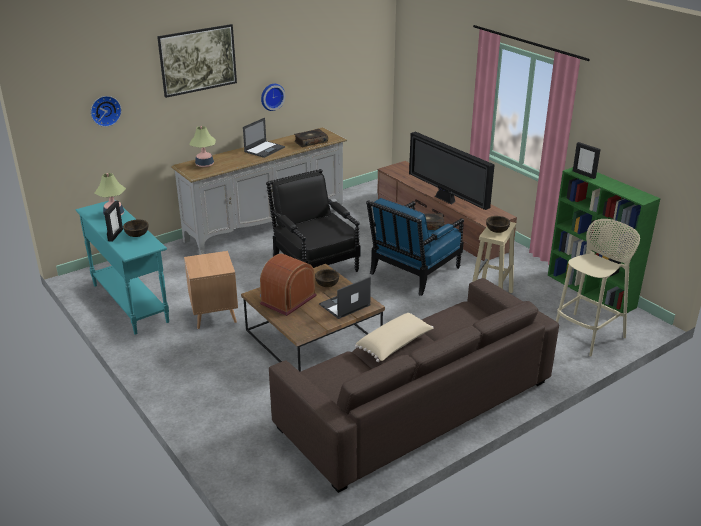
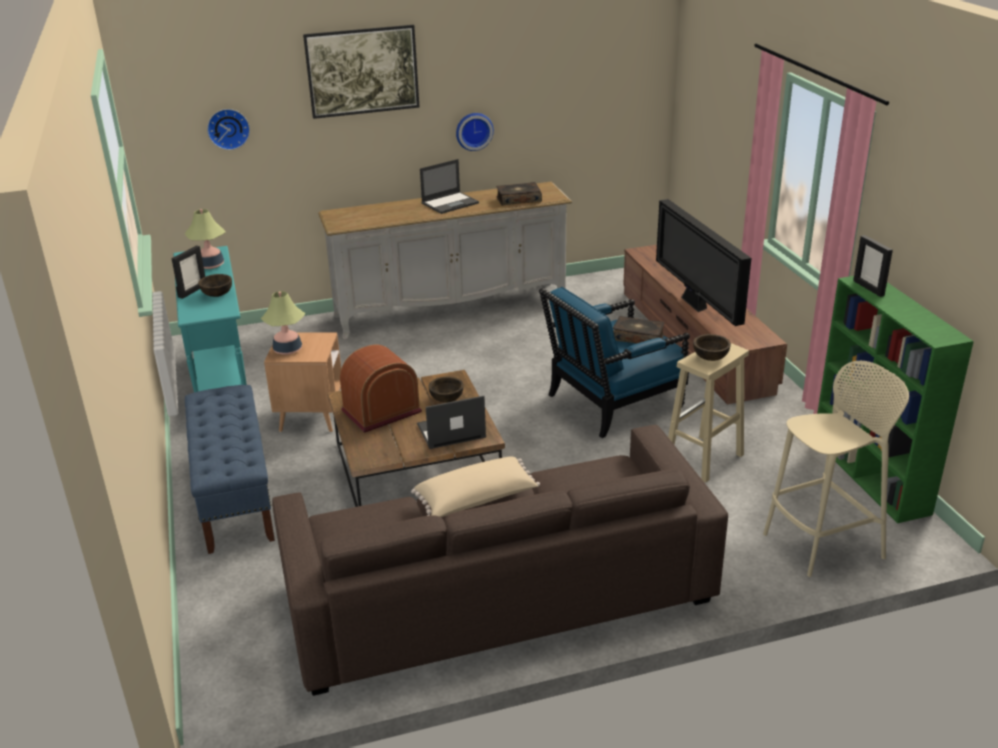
camera: 20 degrees right, 0 degrees up
table lamp [189,126,216,167] -> table lamp moved to [261,291,305,355]
black armchair [266,169,360,272] -> none
none -> blue bench [185,385,275,554]

